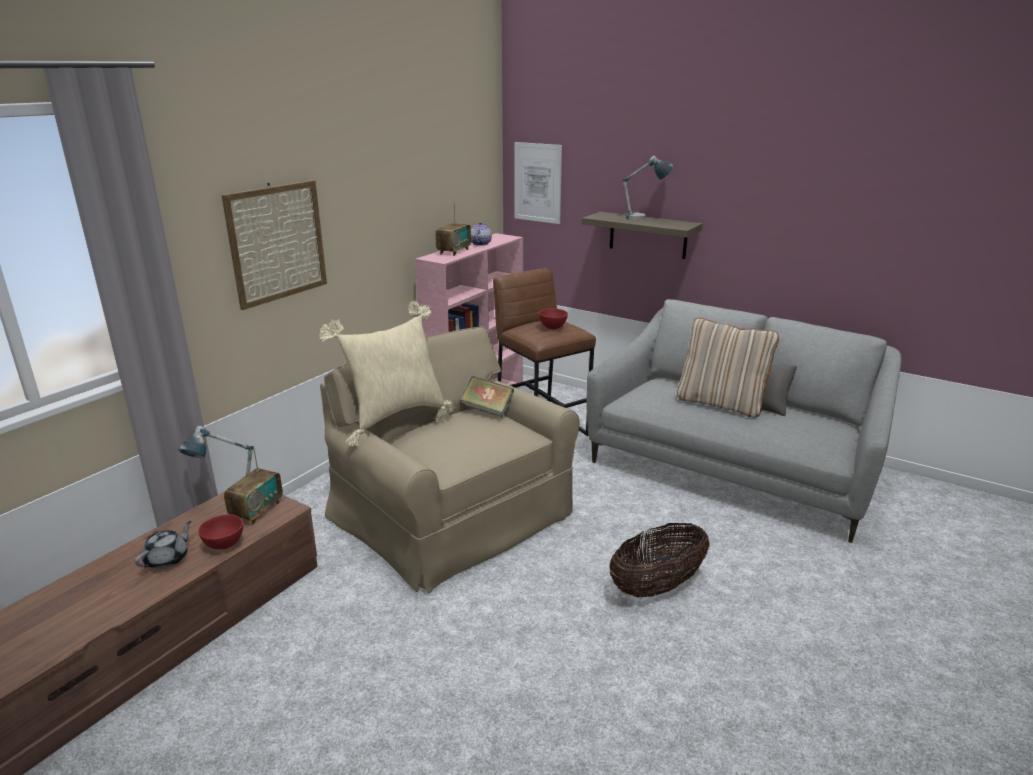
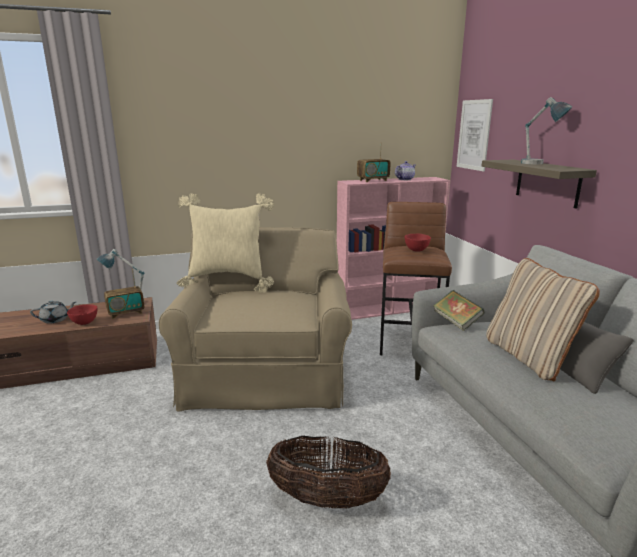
camera: 40 degrees right, 5 degrees down
picture [222,180,327,310] -> none
book [460,376,514,418] -> book moved to [433,290,485,331]

